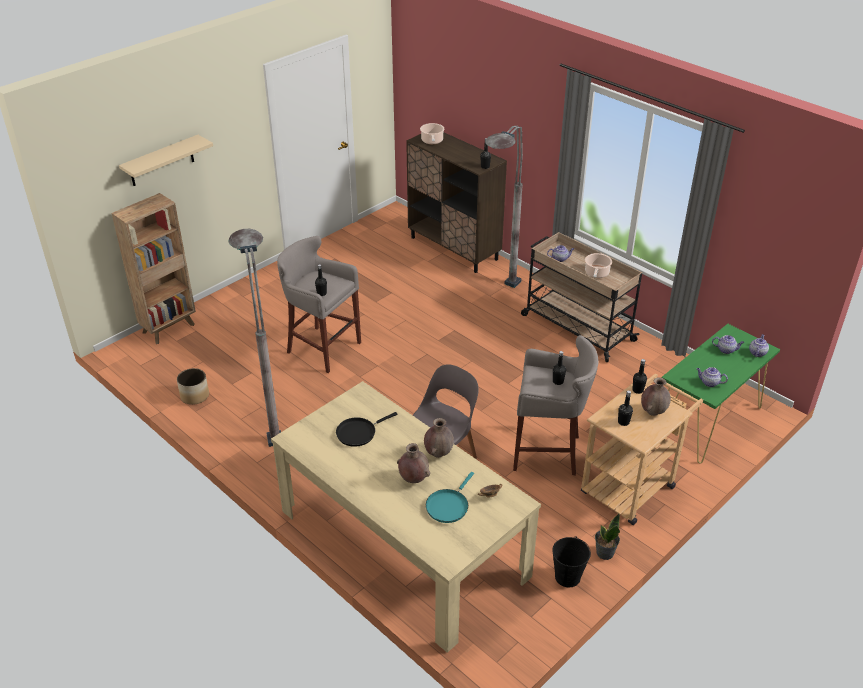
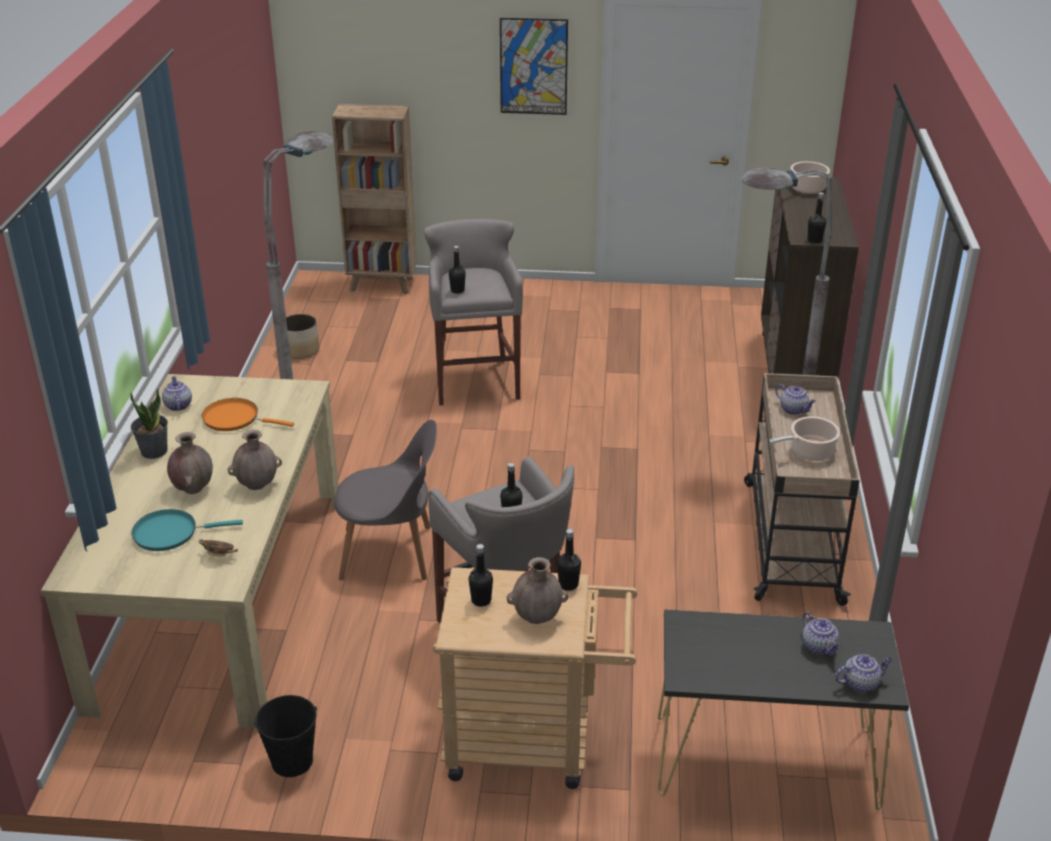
camera: 50 degrees right, 5 degrees down
beige shelf [119,135,213,186] -> none
black frying pan [336,412,398,447] -> orange frying pan [202,398,294,431]
potted plant [595,514,620,560] -> potted plant moved to [130,389,168,459]
green console table [662,324,780,463] -> black console table [658,609,909,810]
teapot [696,367,728,387] -> teapot moved to [162,376,192,411]
none -> picture [500,18,568,115]

